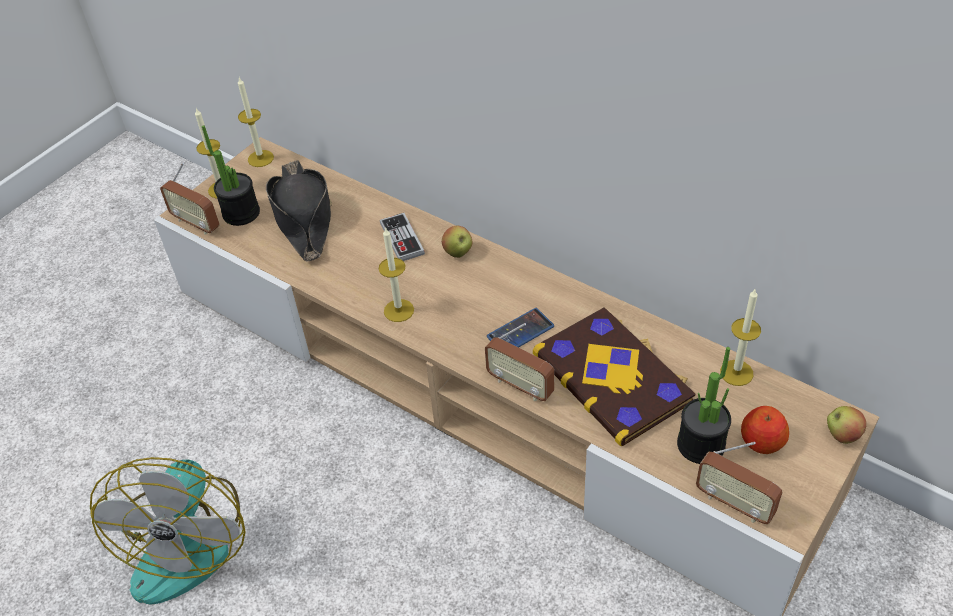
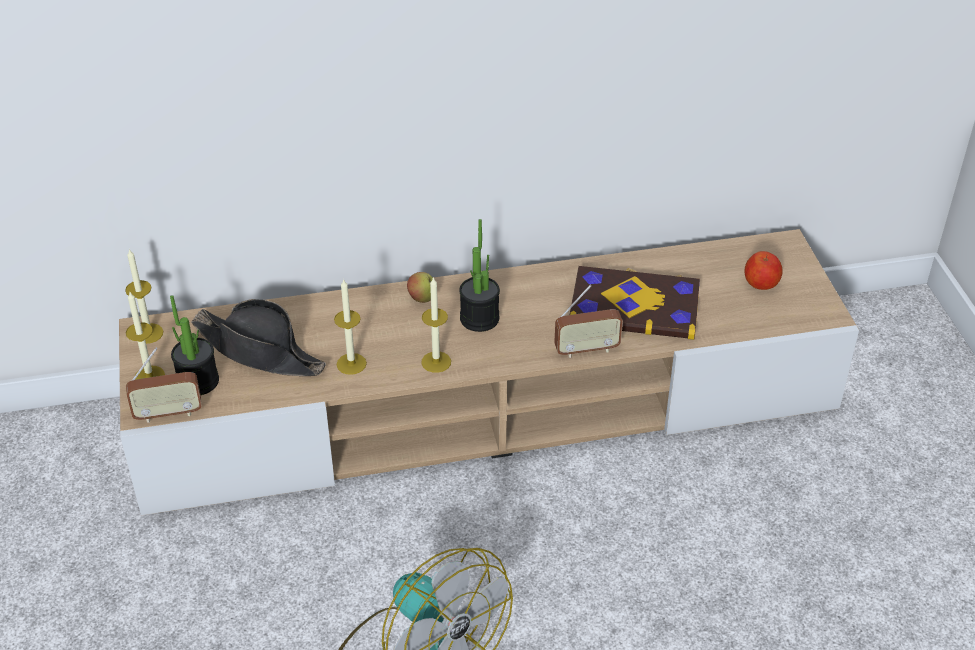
camera: 50 degrees left, 5 degrees down
game controller [380,213,425,261] -> none
phone [487,308,554,348] -> none
potted plant [677,347,731,464] -> potted plant moved to [459,219,500,332]
radio [696,442,783,524] -> none
candle [720,289,761,386] -> candle moved to [334,278,367,375]
apple [827,406,866,444] -> none

